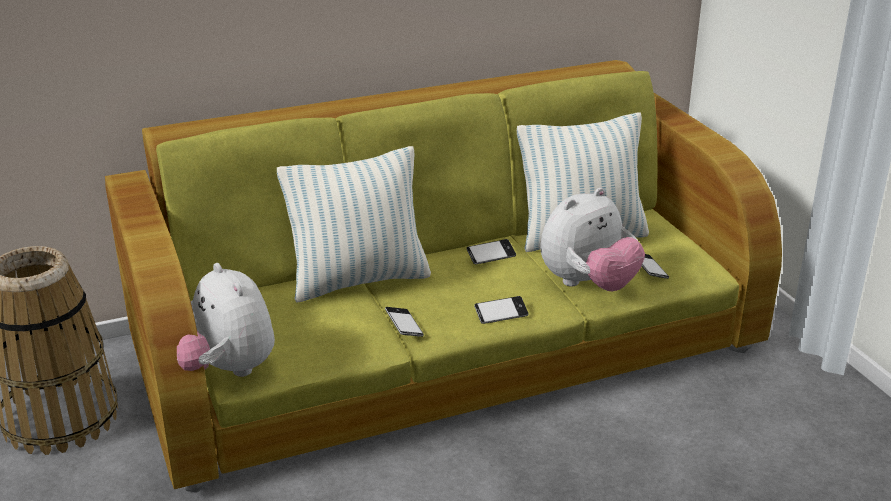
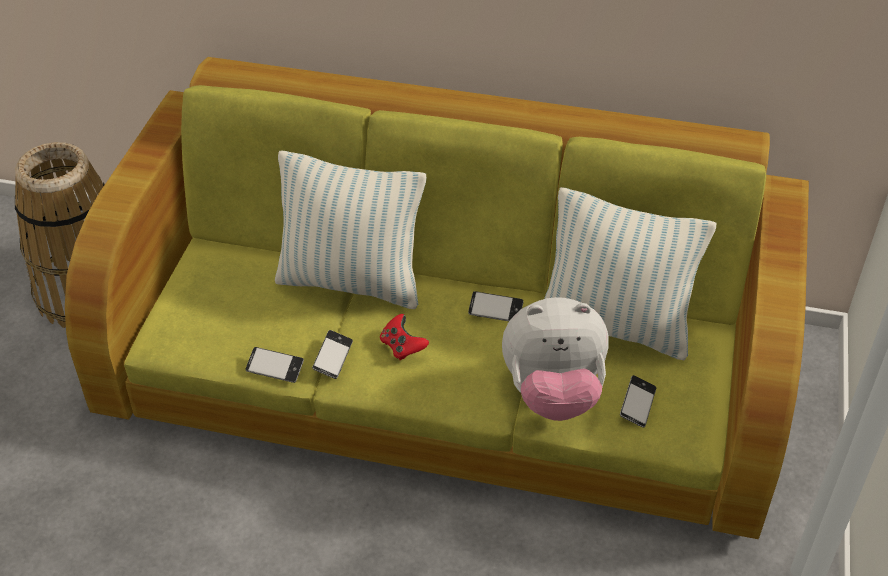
camera: 35 degrees right, 15 degrees up
plush toy [177,263,275,377] -> none
phone [474,296,529,324] -> phone moved to [246,347,304,383]
none -> red game controller [380,314,429,361]

